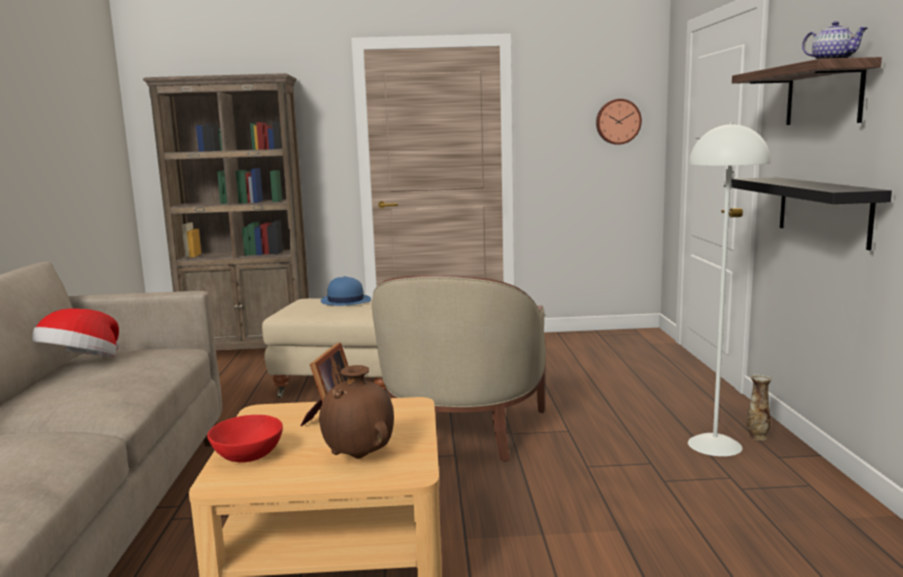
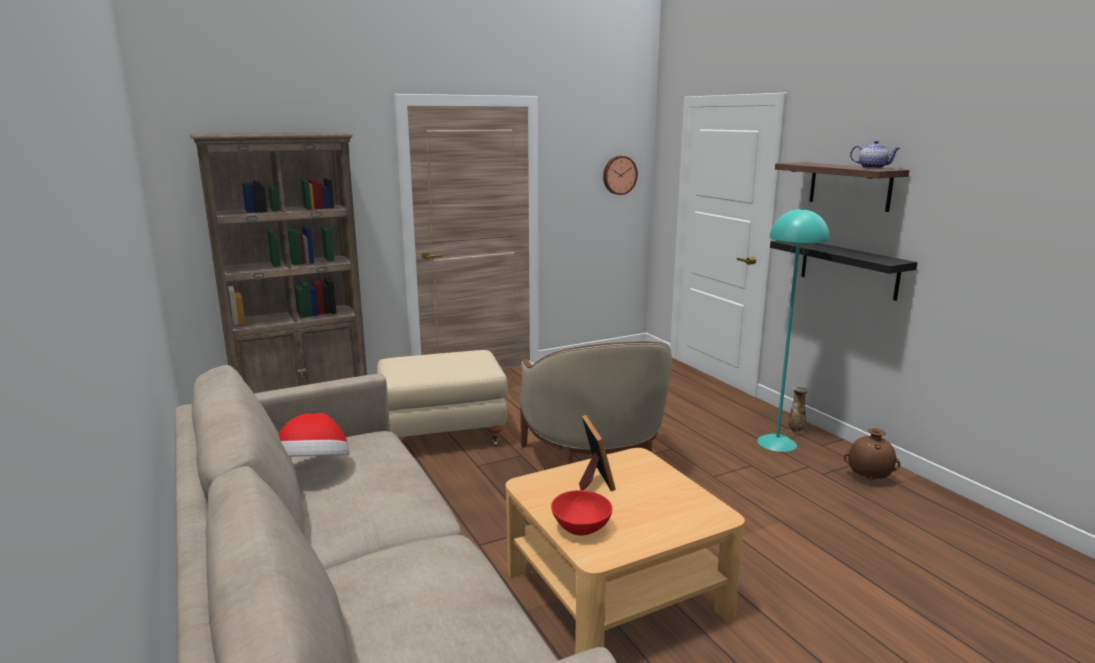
camera: 25 degrees left, 5 degrees up
brown vase [319,365,394,459] -> brown vase moved to [844,428,900,480]
blue hat [321,276,371,306] -> none
white floor lamp [688,122,771,456] -> turquoise floor lamp [757,208,830,452]

